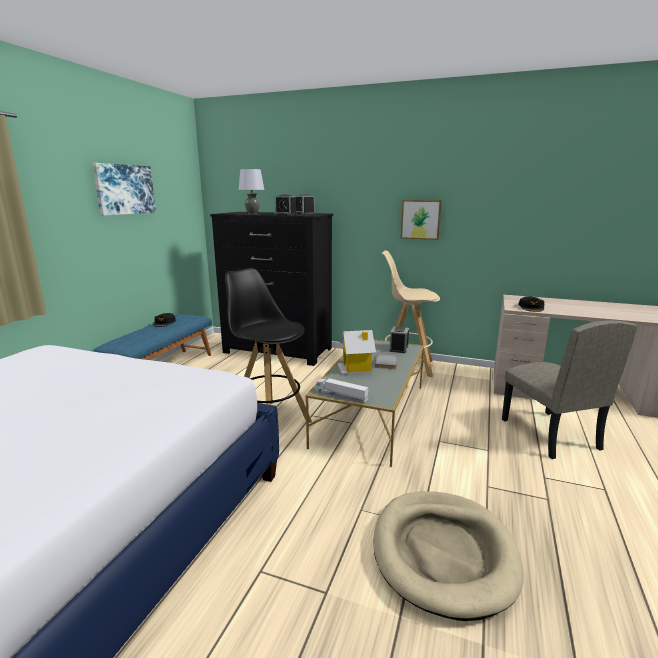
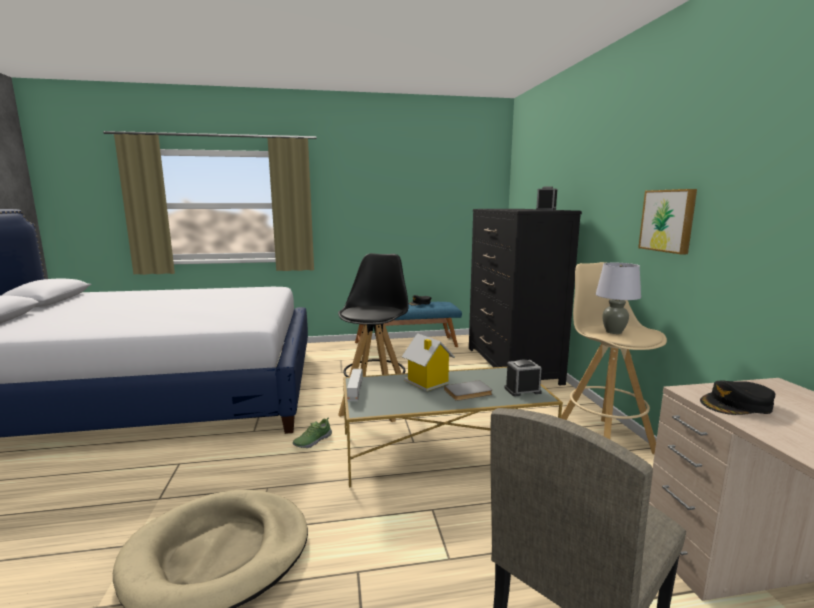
camera: 60 degrees right, 5 degrees down
picture [92,163,156,216] -> none
grey table lamp [239,169,264,214] -> grey table lamp moved to [596,263,641,334]
alarm clock [274,194,297,215] -> none
none -> shoe [293,417,332,448]

